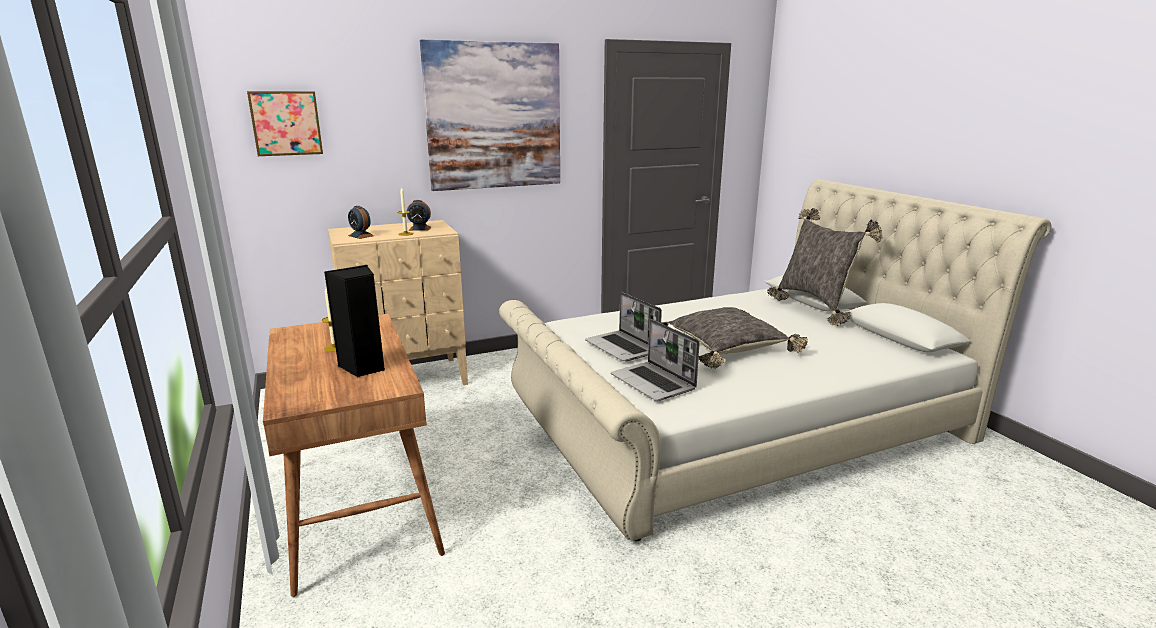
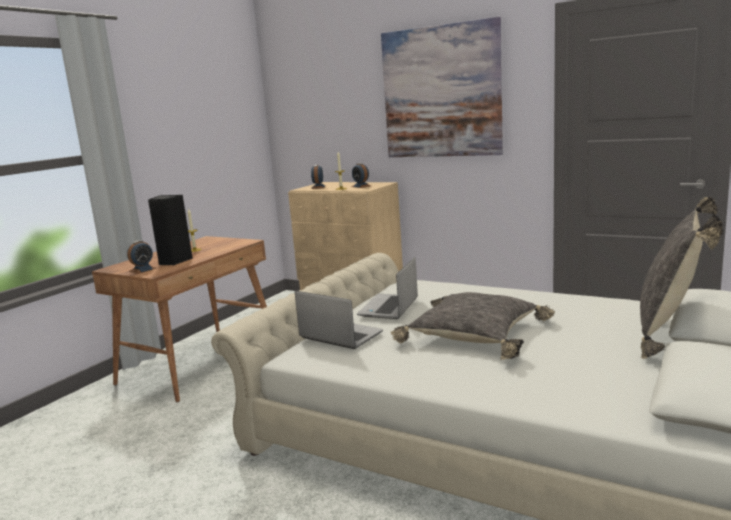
camera: 55 degrees right, 5 degrees down
picture [247,91,323,156] -> none
laptop [611,319,700,401] -> laptop turned 105 degrees clockwise [295,291,383,349]
none -> alarm clock [127,240,157,274]

